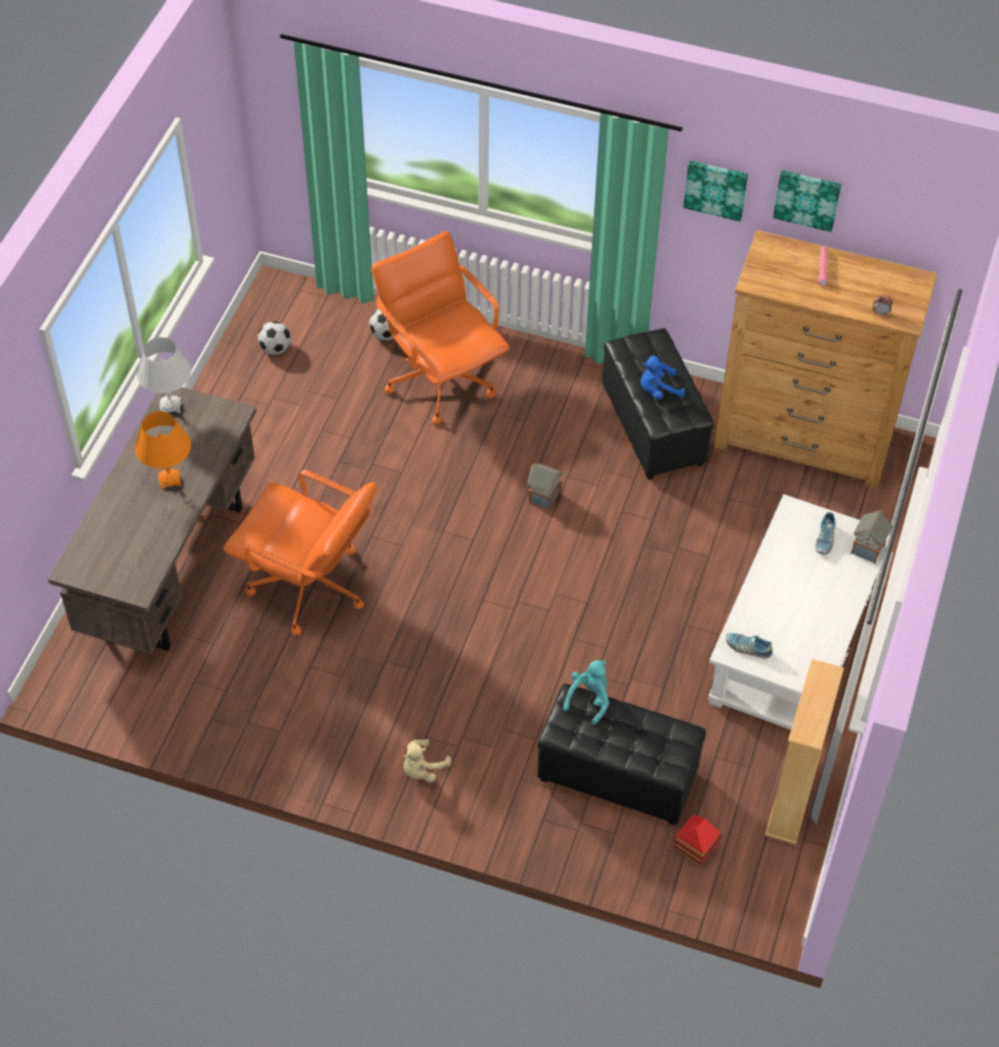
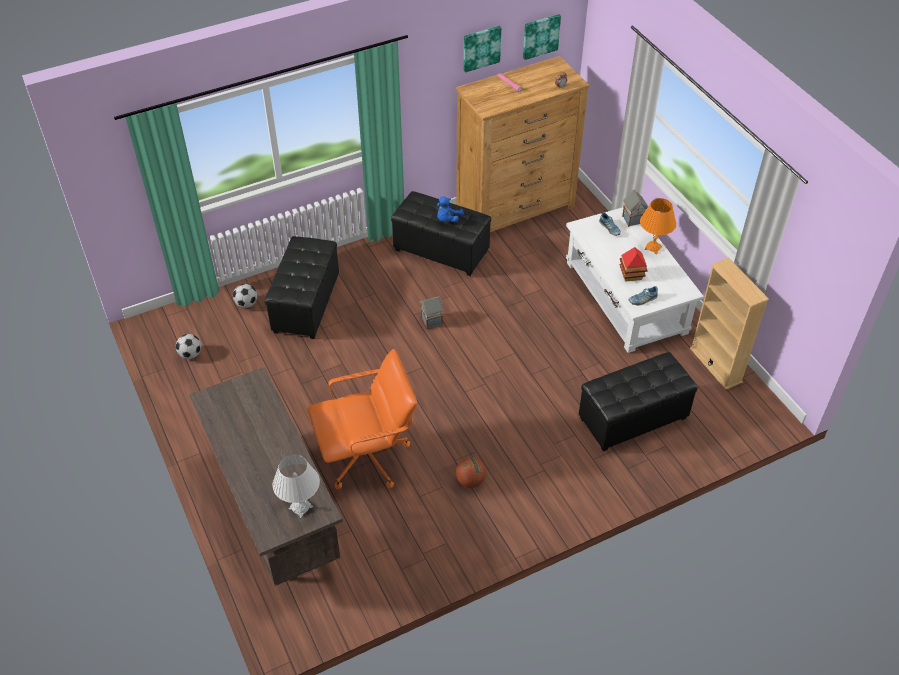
camera: 45 degrees left, 5 degrees down
orange table lamp [135,411,191,489] -> orange table lamp moved to [640,198,677,255]
white table lamp [137,337,191,413] -> white table lamp moved to [272,454,320,518]
orange office chair [371,231,510,425] -> black ottoman [265,236,339,339]
beige plush toy [404,739,451,783] -> none
turquoise plush toy [563,660,609,725] -> none
toy house [673,814,722,865] -> toy house moved to [620,247,648,282]
picture [683,161,748,222] -> picture moved to [523,14,561,60]
none -> basketball [456,457,486,488]

